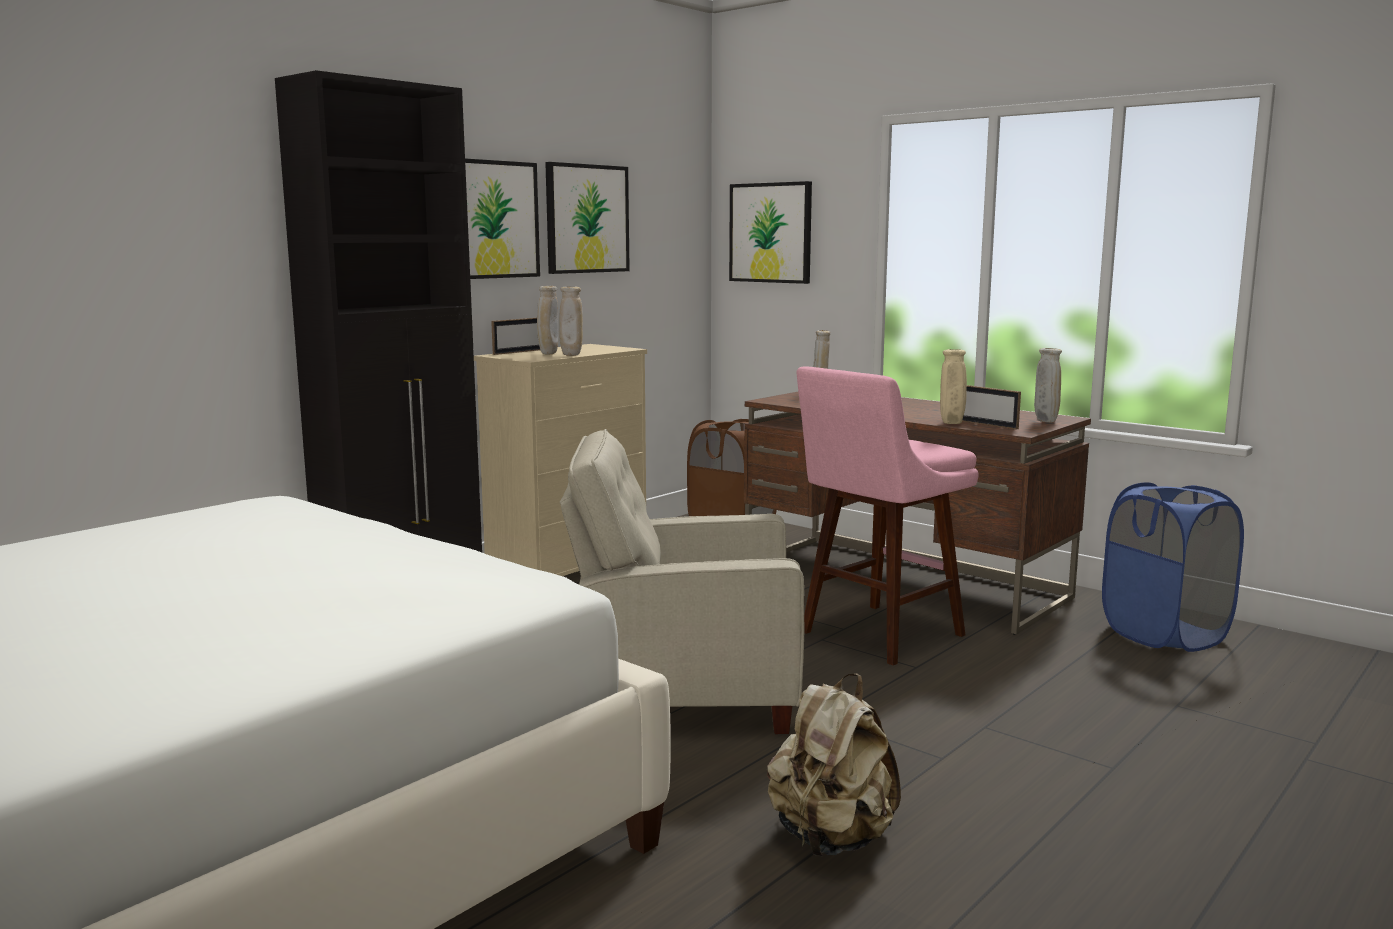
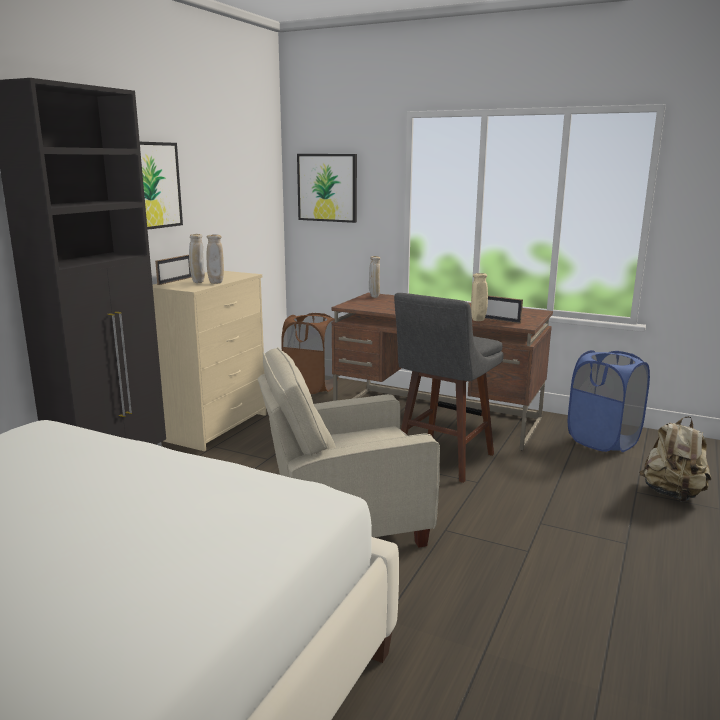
camera: 15 degrees left, 5 degrees up
picture [545,162,630,274] -> none
beige backpack [767,674,901,857] -> beige backpack moved to [639,416,711,502]
pink stool [797,366,978,665] -> grey stool [394,293,504,483]
beige vase [1034,348,1062,422] -> none

